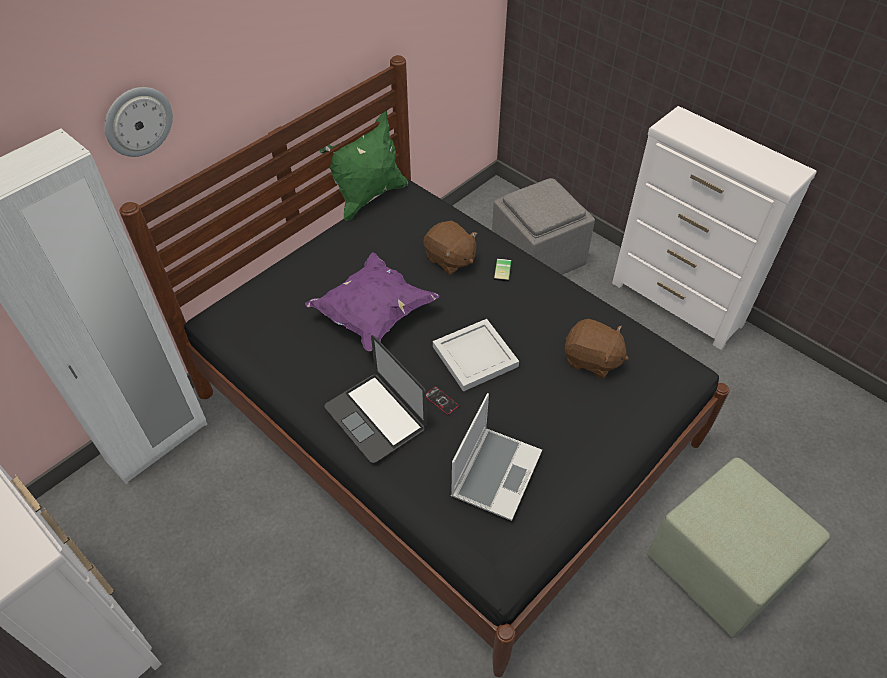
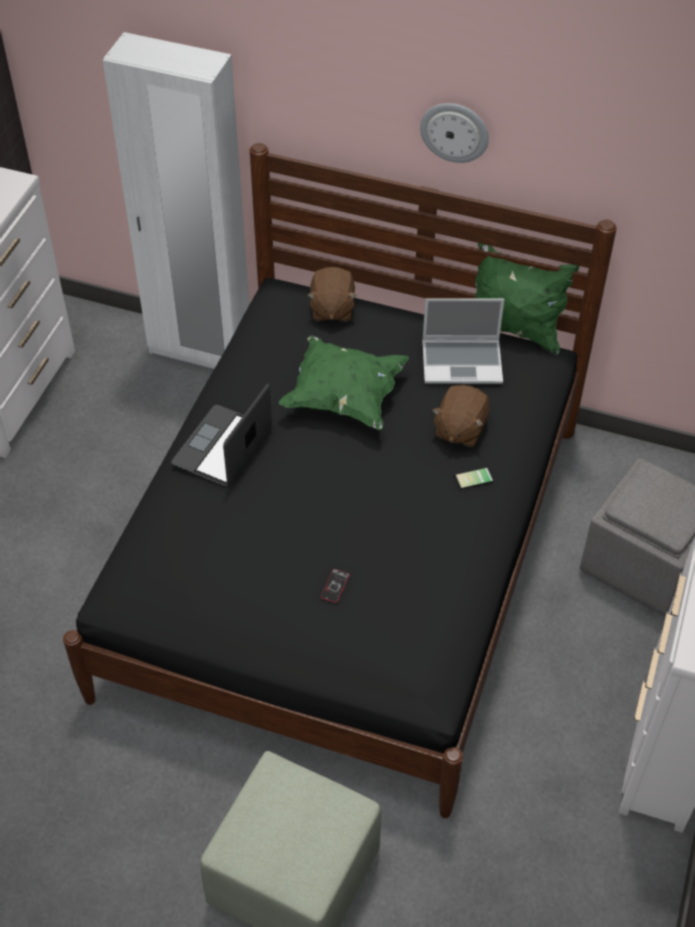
camera: 65 degrees right, 0 degrees up
wall clock [105,87,173,157] -> wall clock moved to [420,103,489,163]
purple pillow [305,252,440,351] -> green pillow [279,335,409,430]
phone [426,387,459,415] -> phone moved to [321,569,350,603]
white tray [433,319,519,392] -> none
laptop [451,393,542,521] -> laptop moved to [422,298,504,384]
brown plush toy [564,319,629,378] -> brown plush toy moved to [307,267,357,322]

